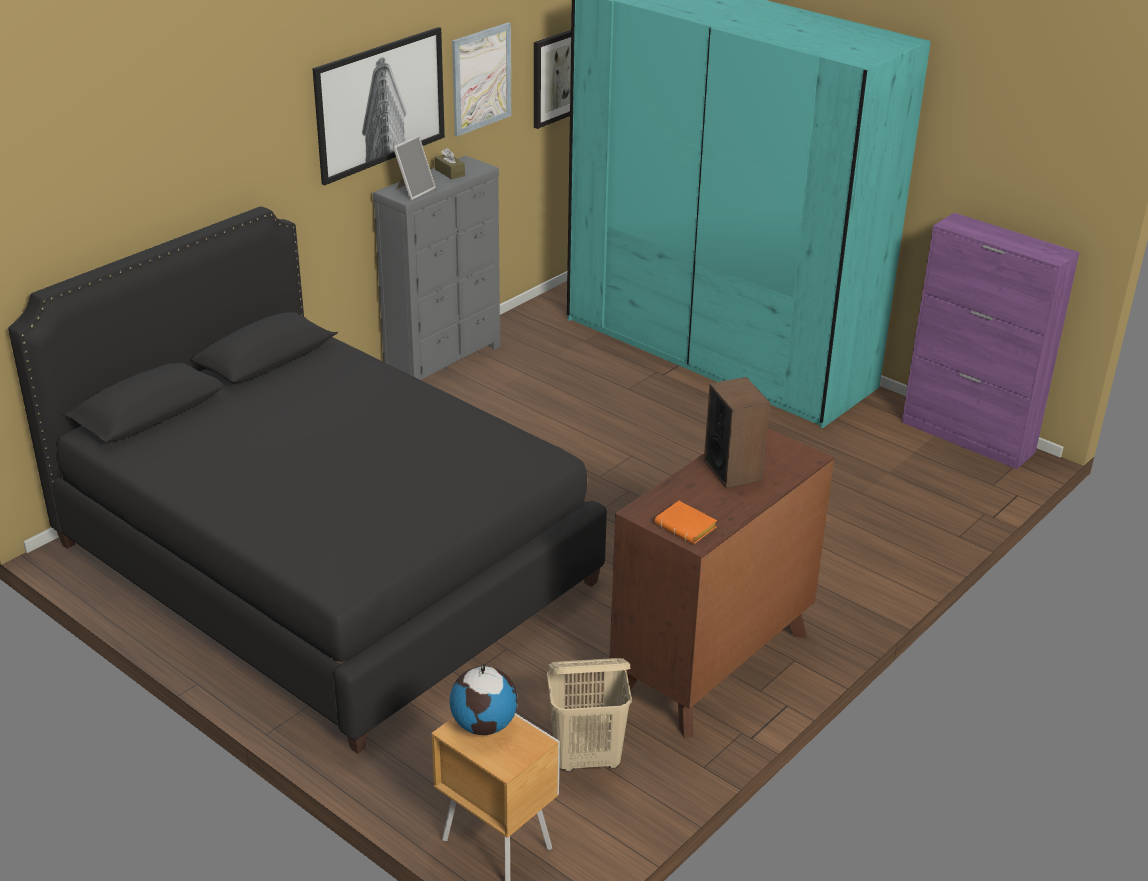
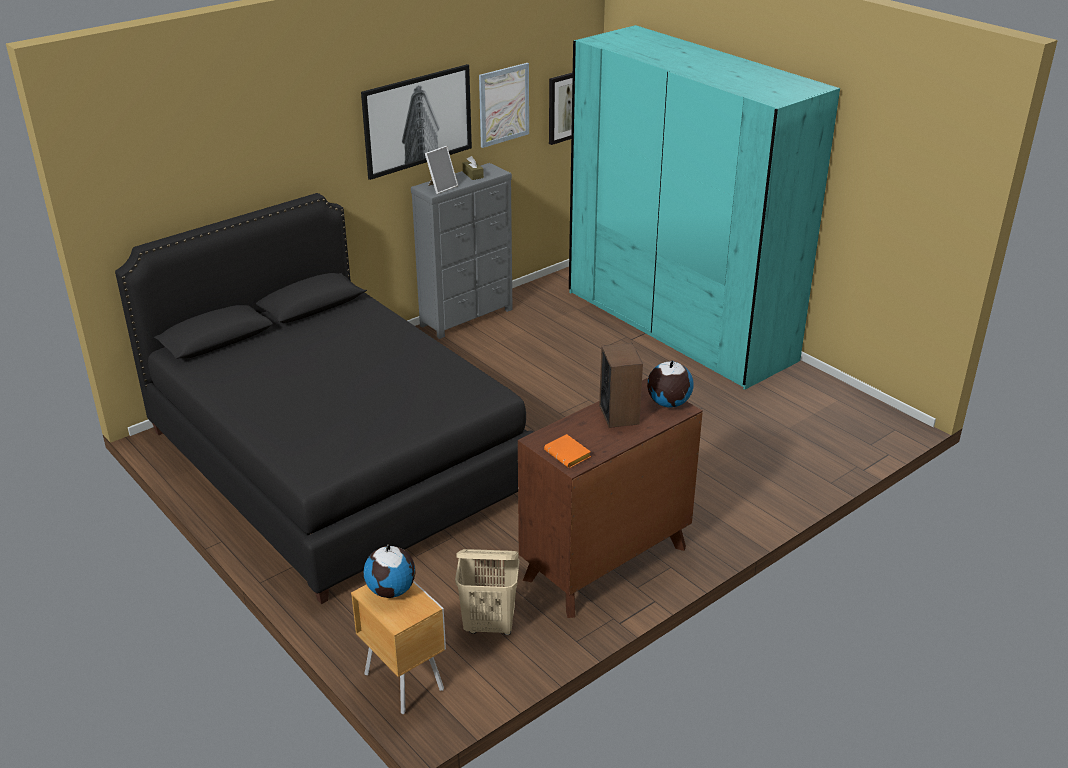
camera: 10 degrees right, 0 degrees up
purple cabinet [902,213,1080,469] -> none
none -> globe [647,360,694,408]

